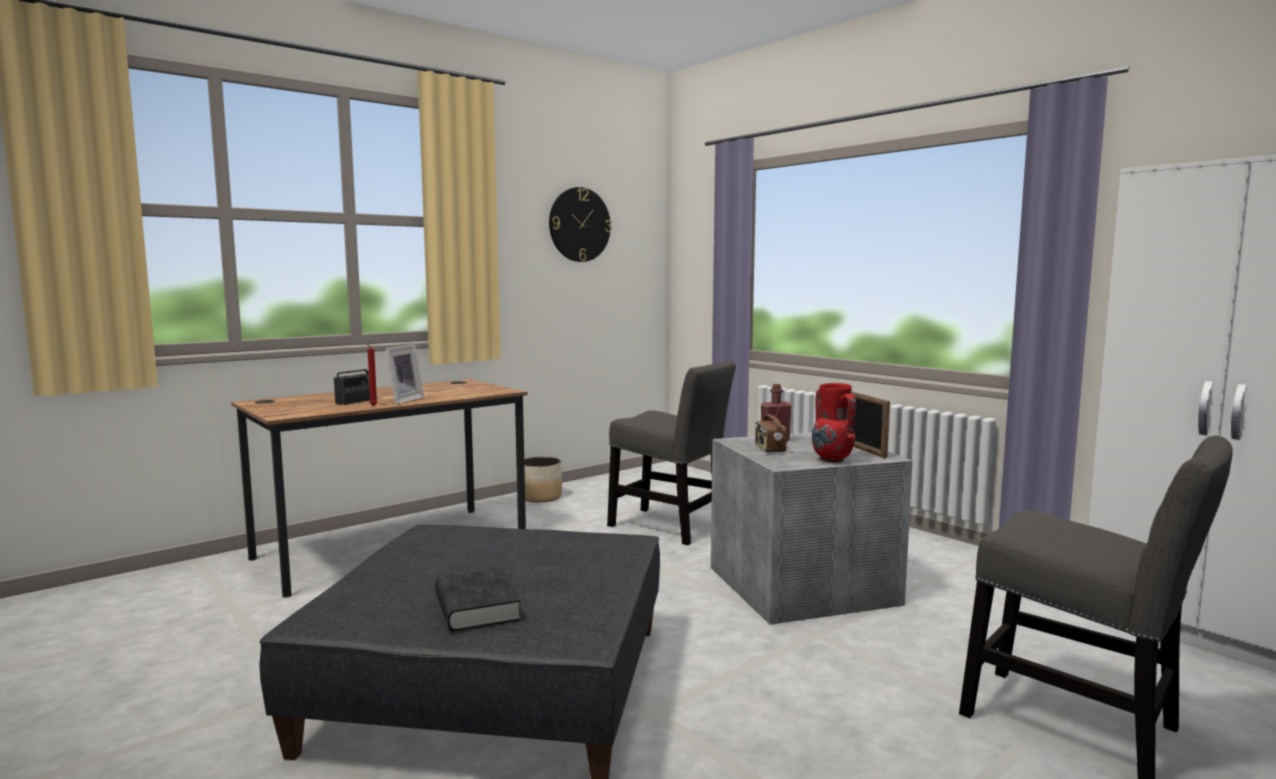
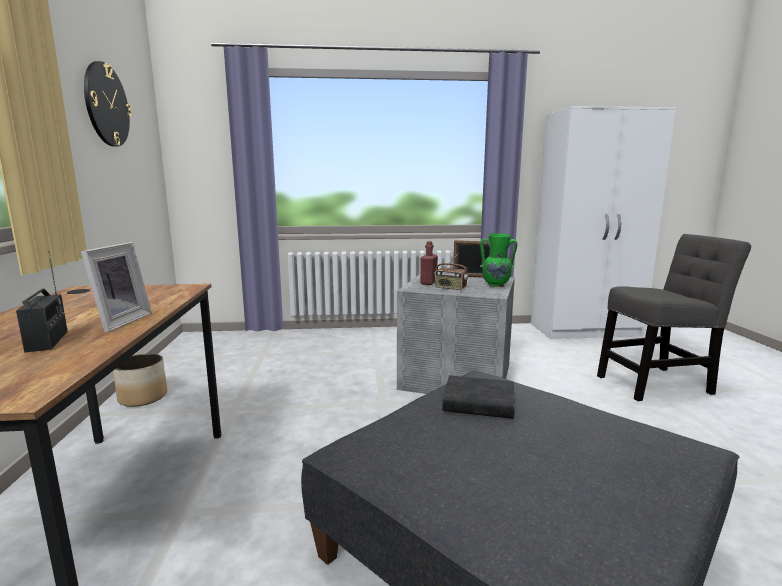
camera: 55 degrees left, 5 degrees up
red candle [365,342,377,405] -> none
picture frame [386,344,424,405] -> picture frame turned 45 degrees clockwise [81,242,152,332]
black book [435,568,521,631] -> black book moved to [443,375,515,419]
grey chair [607,360,736,545] -> none
red vase [812,383,856,463] -> green vase [480,233,517,287]

